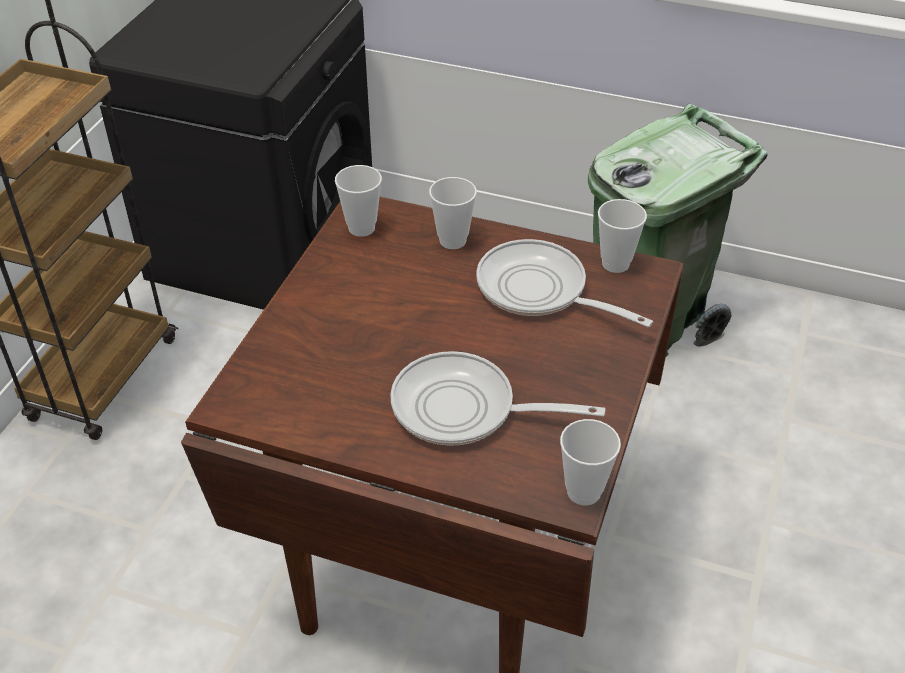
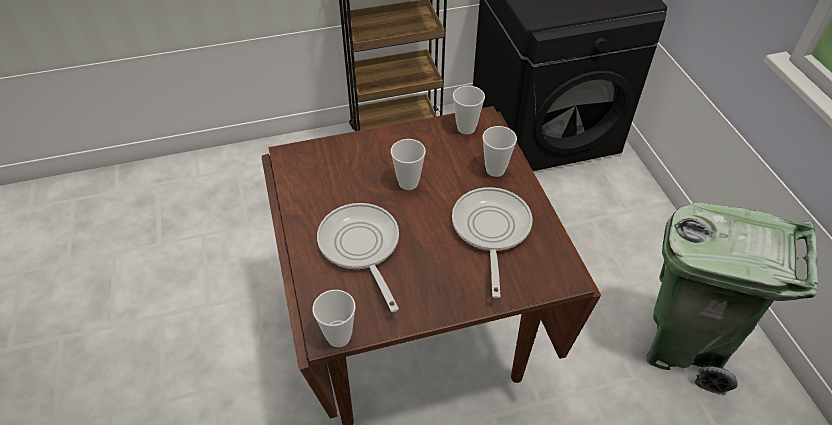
camera: 55 degrees right, 5 degrees up
cup [598,199,647,273] -> cup moved to [391,139,426,190]

